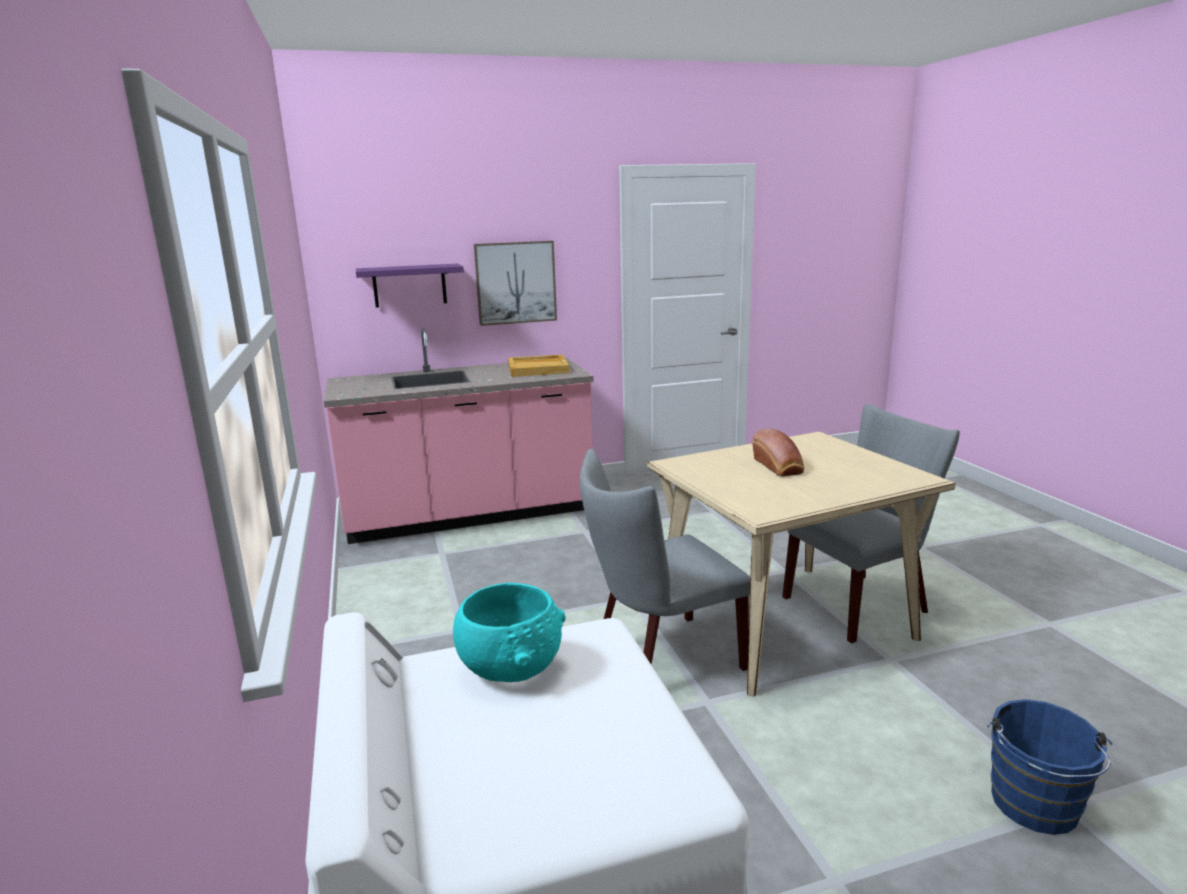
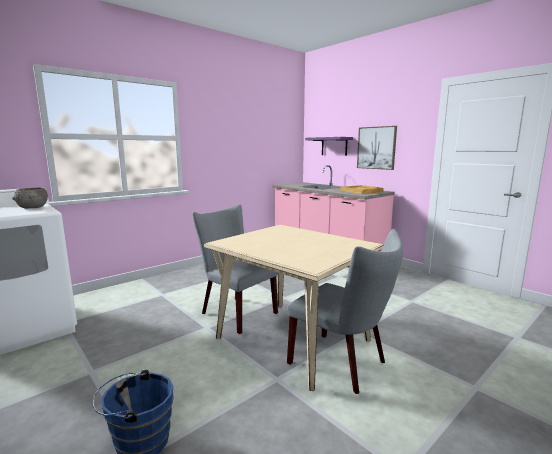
camera: 65 degrees right, 5 degrees down
turquoise bowl [453,583,566,682] -> grey bowl [12,188,48,208]
bread [752,428,804,477] -> none

